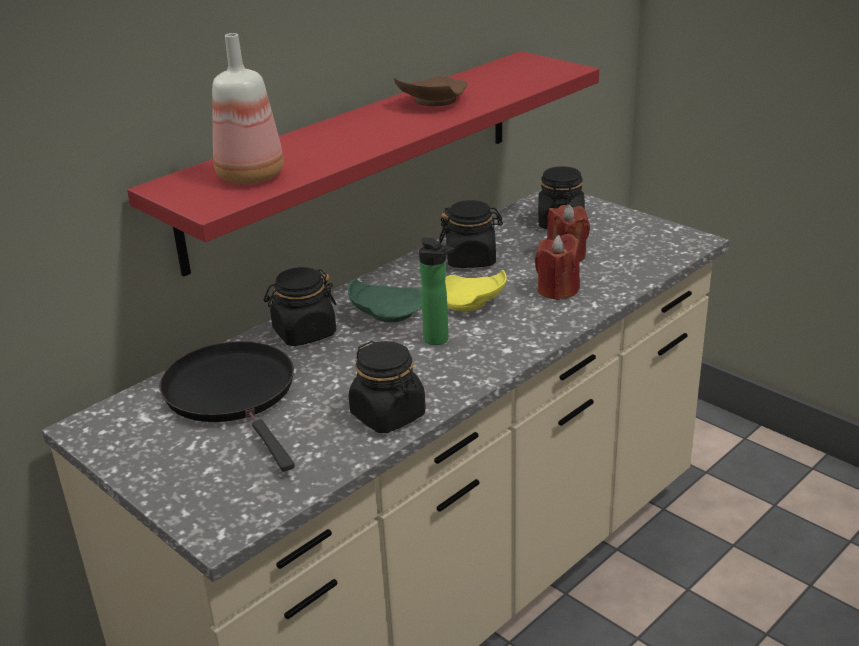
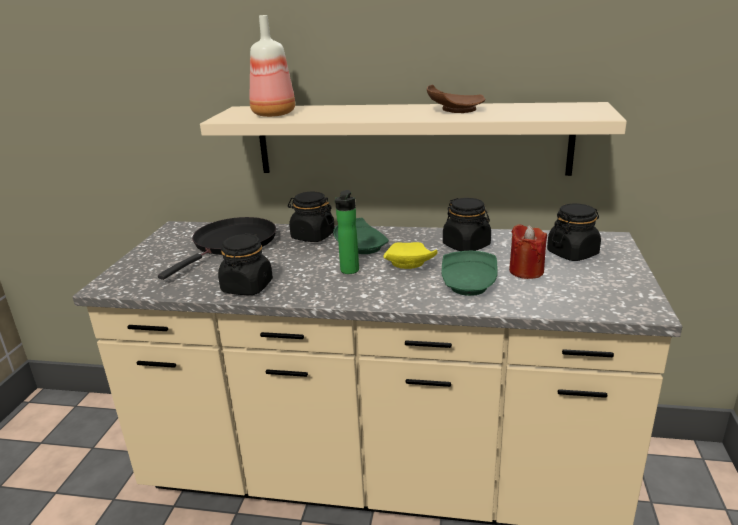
camera: 55 degrees right, 5 degrees down
red shelf [127,51,599,277] -> beige shelf [200,102,627,176]
red candle [535,234,580,300] -> green plate [441,251,498,296]

